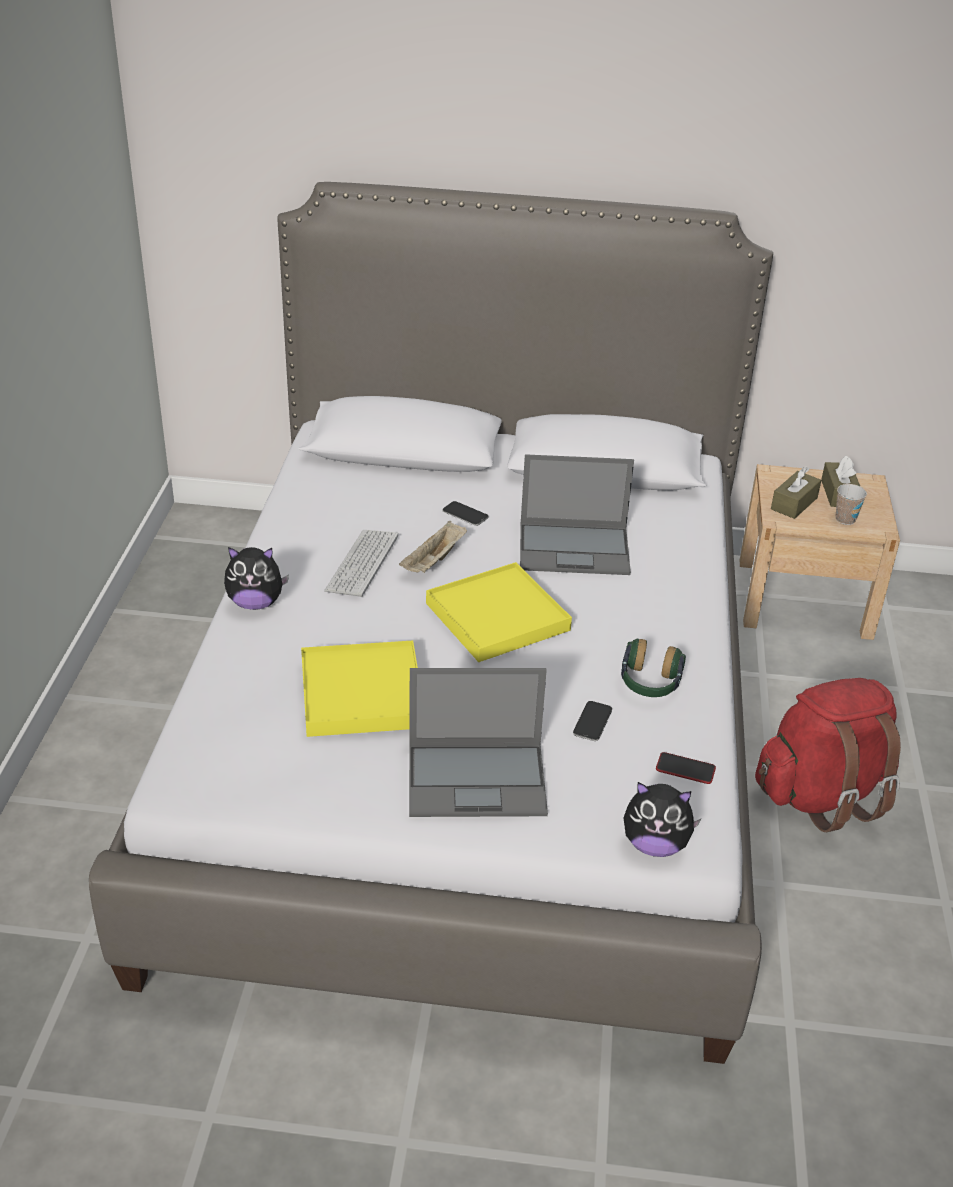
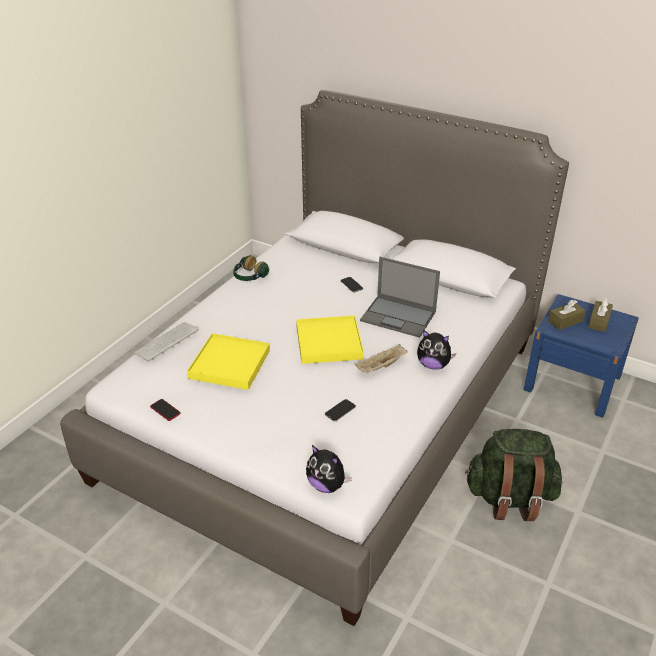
camera: 25 degrees right, 0 degrees up
plush toy [224,547,289,610] -> plush toy moved to [417,330,456,370]
keyboard [324,530,398,597] -> keyboard moved to [133,322,199,361]
beige tray [399,521,467,573] -> beige tray moved to [355,344,408,373]
laptop [409,668,548,817] -> none
headphones [621,639,686,697] -> headphones moved to [233,255,269,281]
phone [656,752,716,784] -> phone moved to [150,399,181,421]
beige nightstand [739,464,900,640] -> blue nightstand [523,294,639,418]
red backpack [755,678,901,832] -> green backpack [465,429,563,521]
cup [836,484,867,525] -> none

